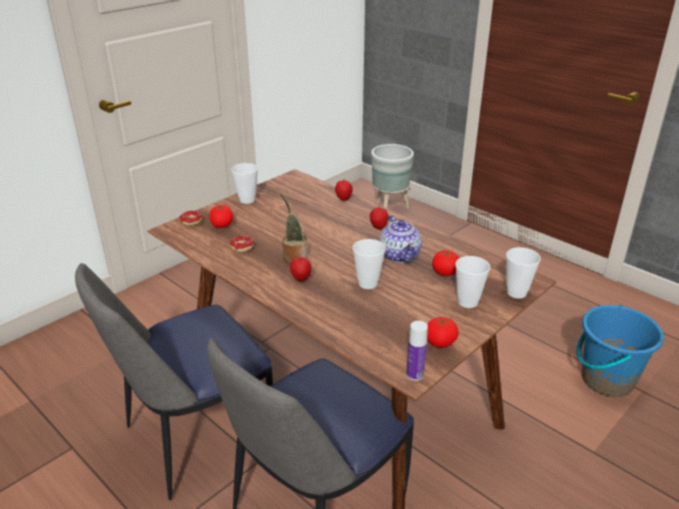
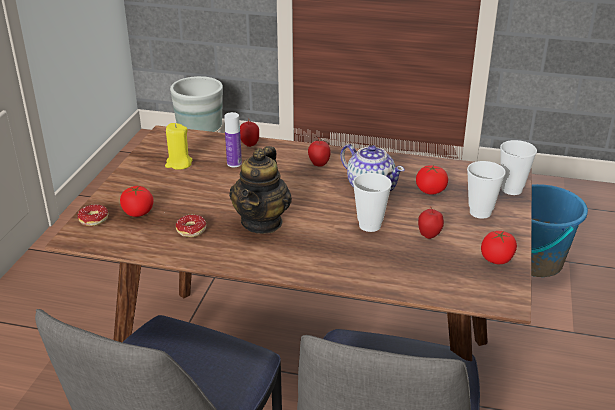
camera: 30 degrees left, 0 degrees up
cup [231,163,258,204] -> none
potted plant [280,193,308,264] -> teapot [229,146,292,234]
apple [290,255,312,281] -> apple moved to [418,207,444,239]
bottle [407,321,428,381] -> bottle moved to [224,112,242,167]
none -> yellow candle [165,123,193,170]

